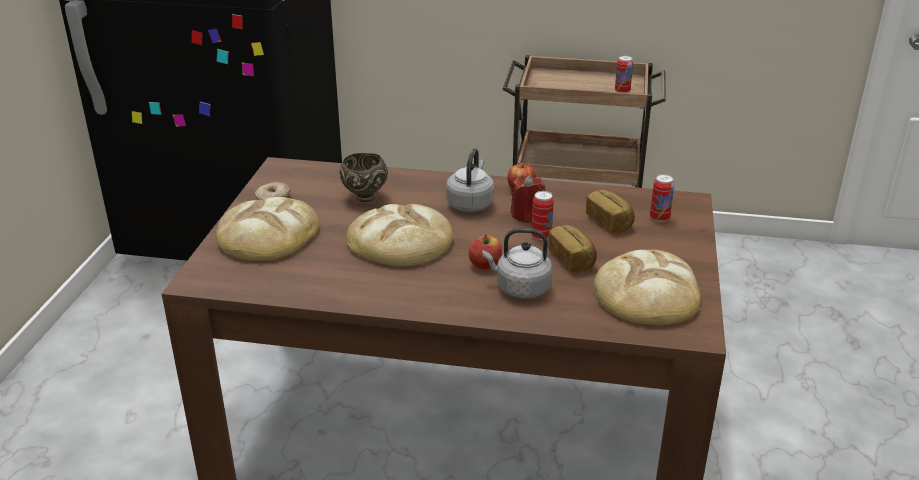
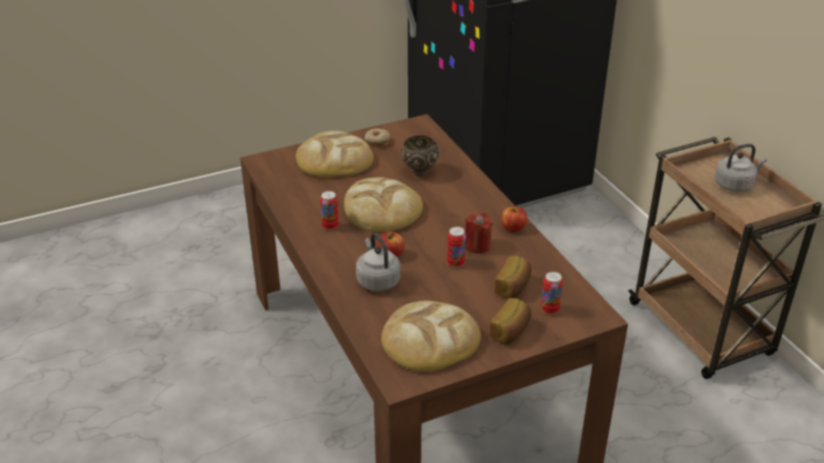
camera: 55 degrees right, 5 degrees up
grey kettle [446,148,494,212] -> grey kettle moved to [715,144,767,192]
bread [548,225,597,272] -> bread moved to [489,298,531,344]
can [615,56,633,93] -> can moved to [320,191,339,230]

